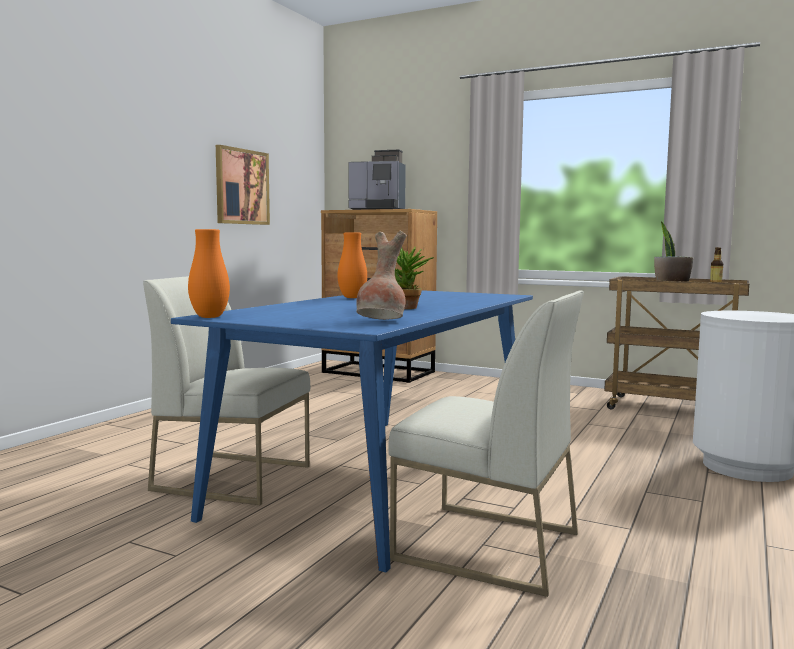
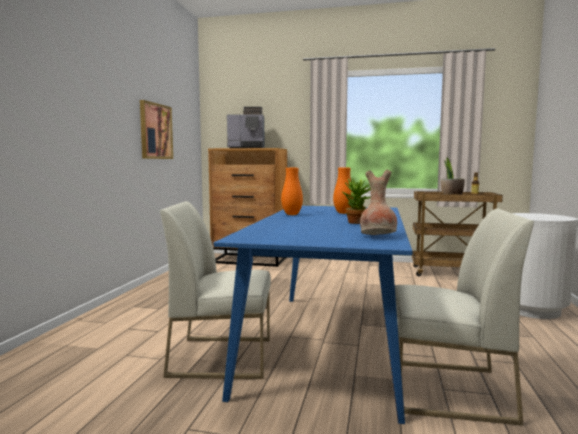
camera: 15 degrees left, 0 degrees up
orange vase [188,229,230,318] -> orange vase moved to [333,167,353,214]

